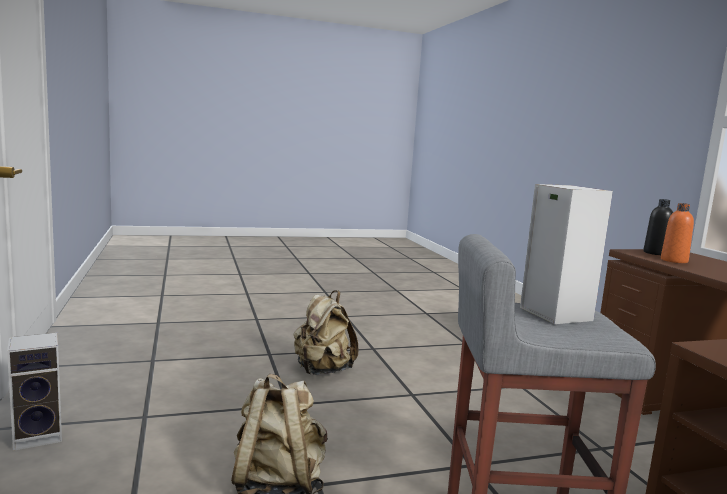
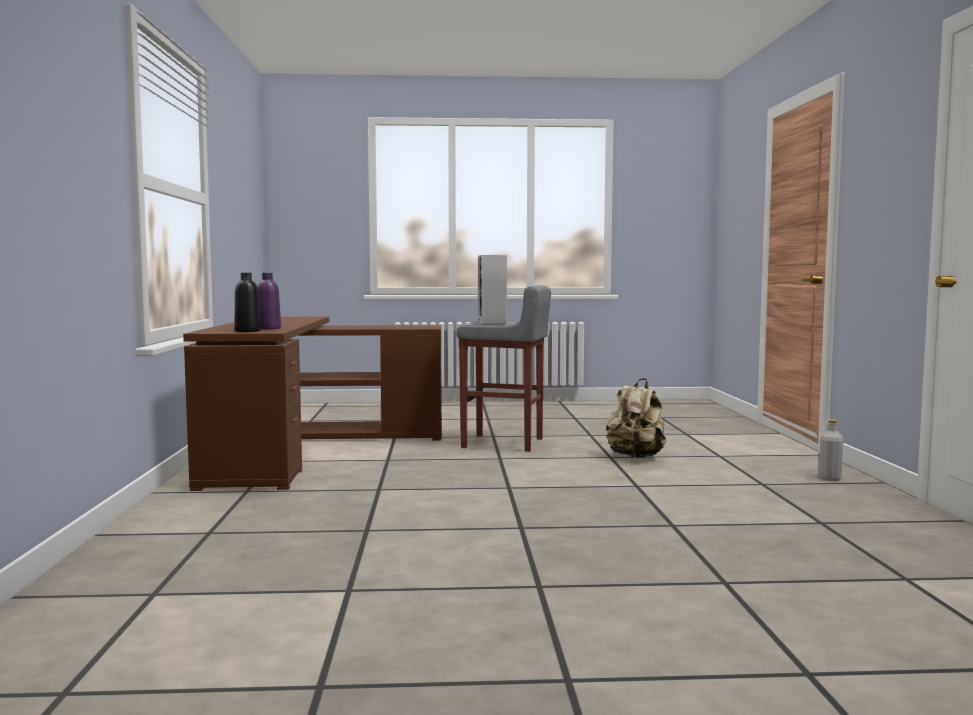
camera: 165 degrees left, 5 degrees down
speaker [7,333,62,451] -> grey bottle [819,419,843,481]
beige backpack [294,290,358,375] -> none
orange bottle [661,203,694,263] -> purple bottle [257,273,281,330]

